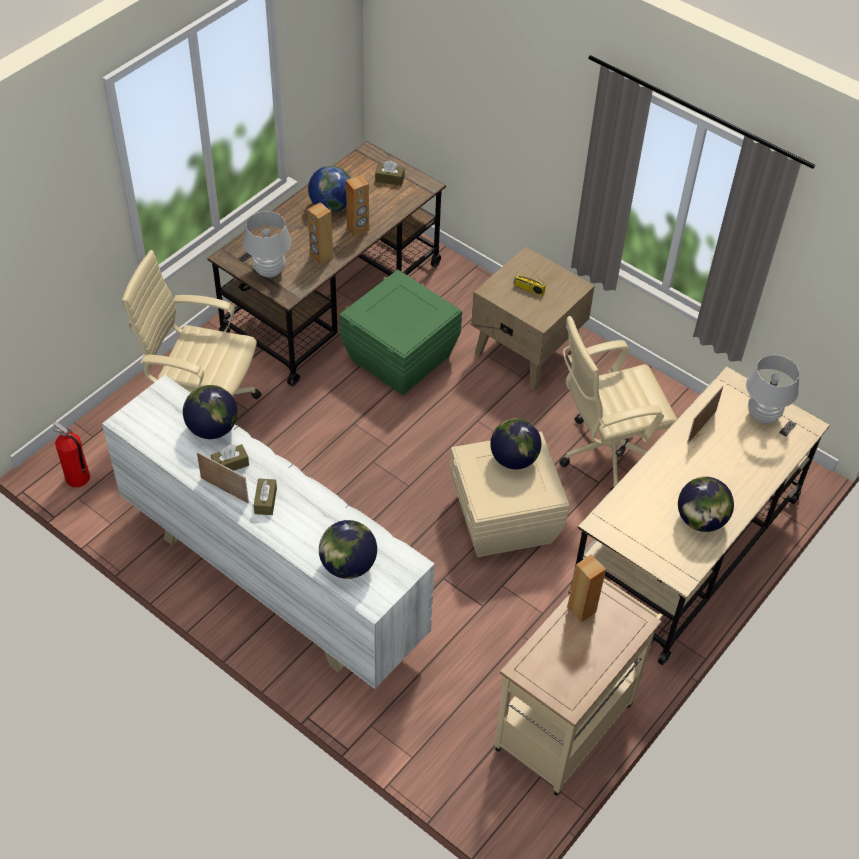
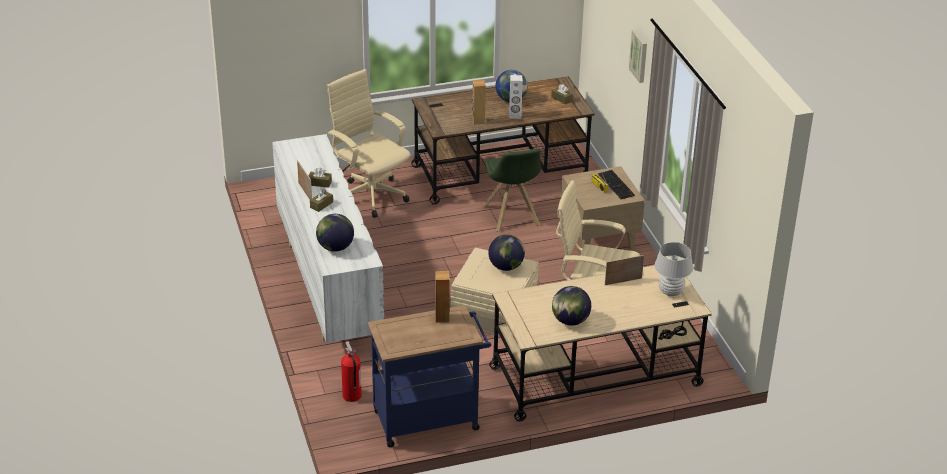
camera: 35 degrees right, 15 degrees down
fire extinguisher [53,421,90,488] -> fire extinguisher moved to [341,341,362,402]
globe [183,385,238,439] -> none
white table lamp [243,211,291,277] -> none
green storage box [339,270,462,395] -> green chair [483,149,541,232]
brown speaker [346,175,369,236] -> white speaker [509,75,523,119]
beige cart [494,578,663,796] -> blue cart [368,305,491,447]
none -> keyboard [598,170,635,199]
none -> picture [629,30,647,83]

